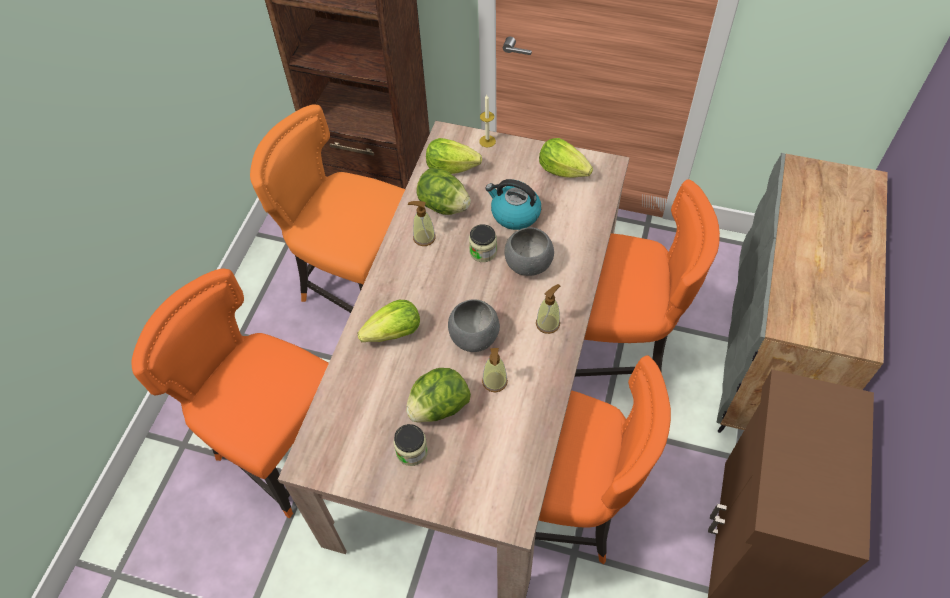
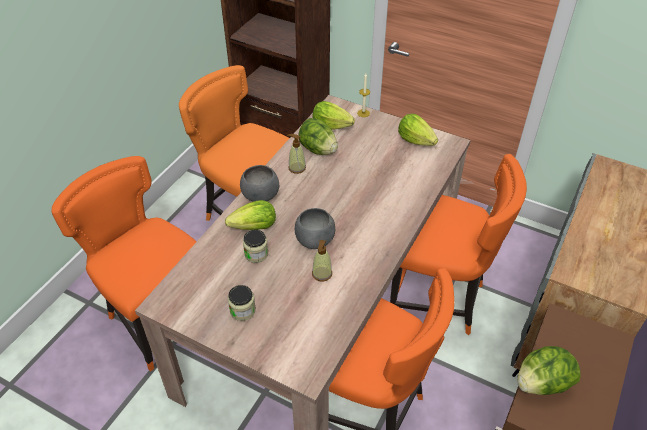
camera: 10 degrees right, 10 degrees down
lettuce [406,368,471,422] -> lettuce moved to [517,346,581,395]
jar [469,224,497,262] -> jar moved to [243,229,268,263]
kettle [485,179,541,230] -> none
grey bowl [504,227,554,276] -> grey bowl moved to [240,165,279,202]
soap dispenser [536,284,560,334] -> none

